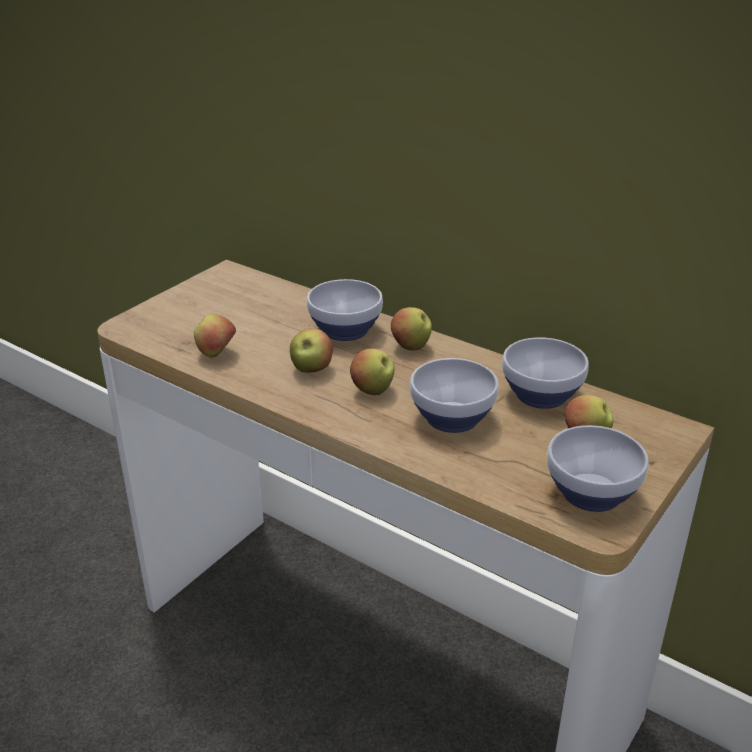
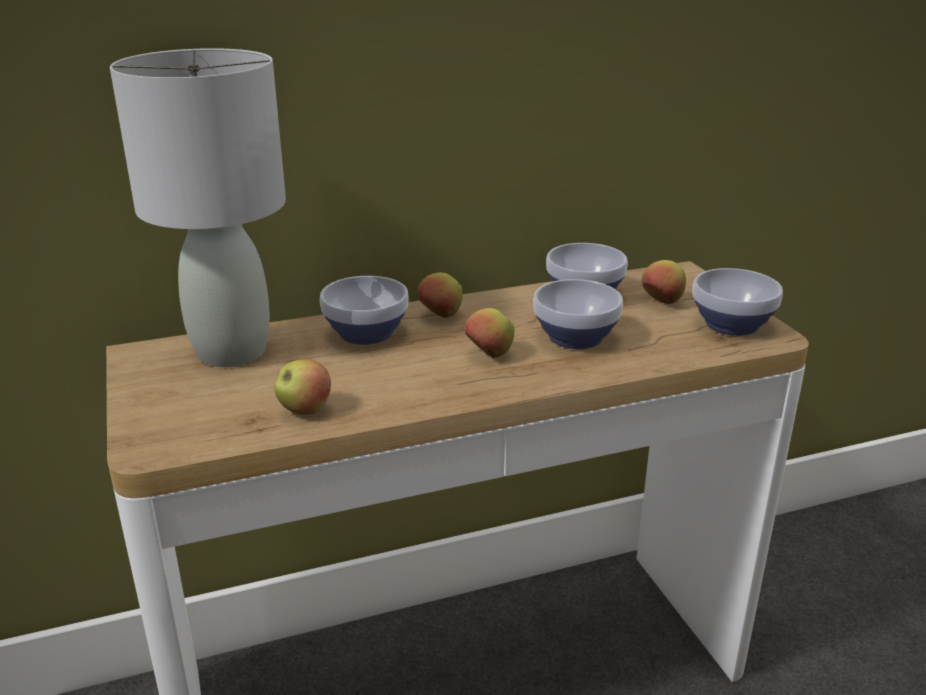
camera: 55 degrees left, 5 degrees down
apple [290,328,333,373] -> none
none -> grey table lamp [110,48,286,367]

